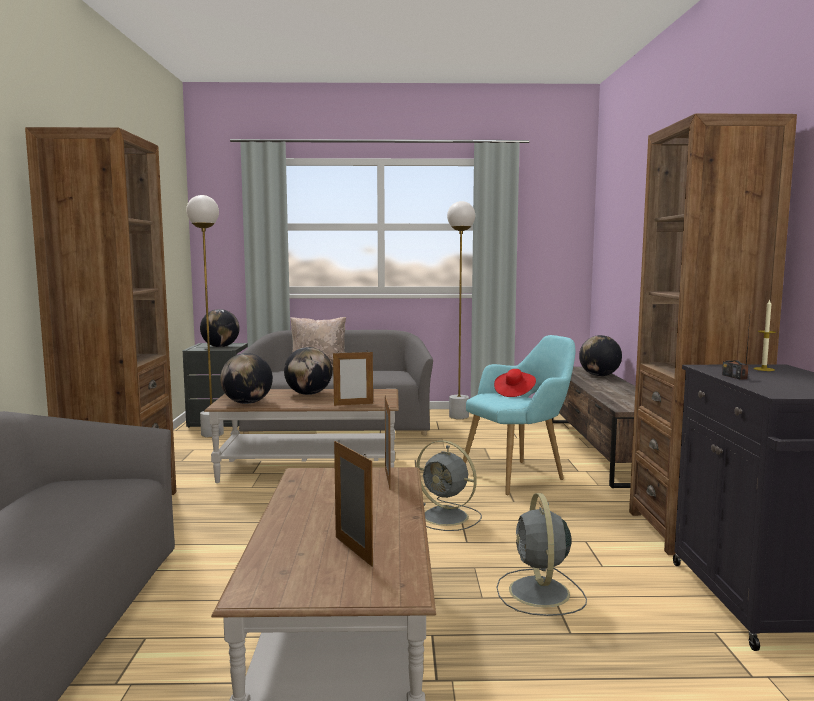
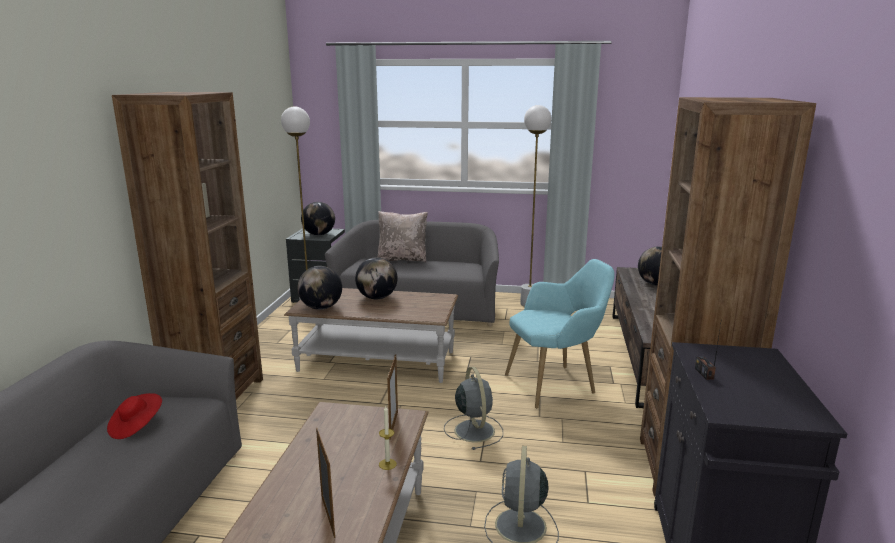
camera: 10 degrees right, 10 degrees up
picture frame [333,350,373,406] -> none
grey fan [416,440,482,531] -> grey fan turned 150 degrees counterclockwise [444,367,503,450]
red hat [494,369,536,397] -> red hat moved to [107,393,162,439]
candle [753,299,776,371] -> candle moved to [379,406,397,470]

